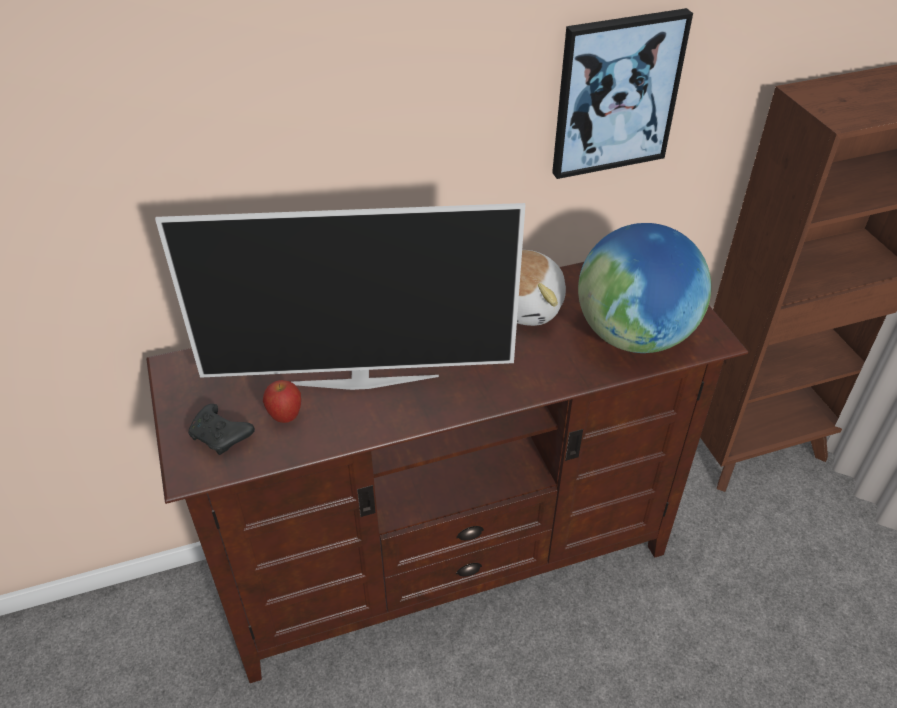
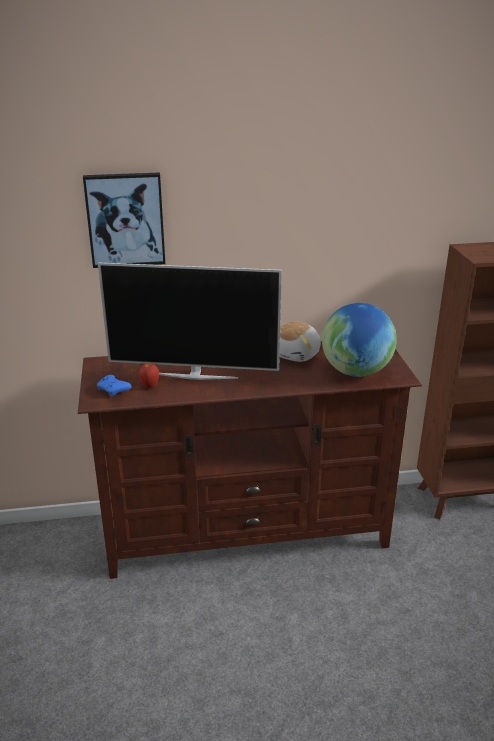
camera: 10 degrees right, 15 degrees down
black game controller [188,404,255,455] -> blue game controller [97,375,132,396]
picture [552,8,693,179] -> picture moved to [83,172,165,268]

